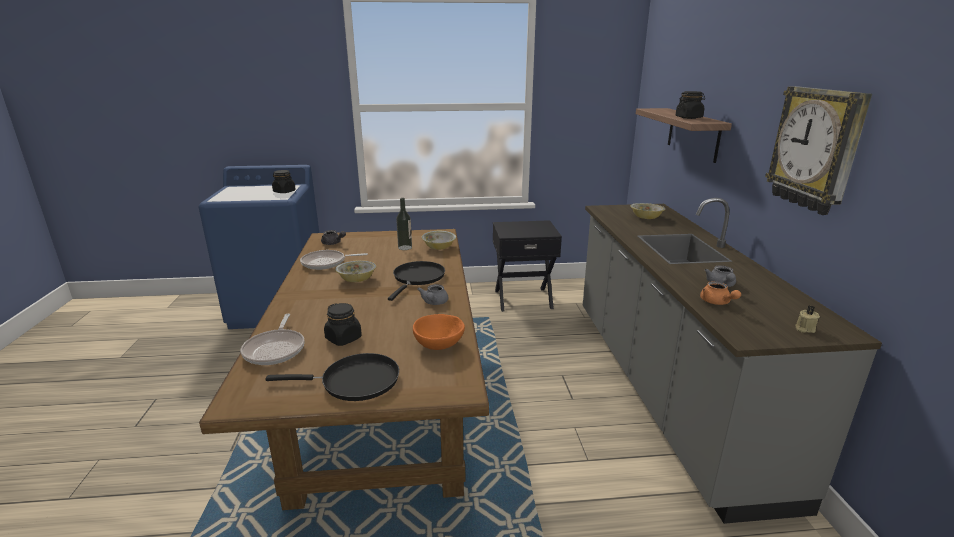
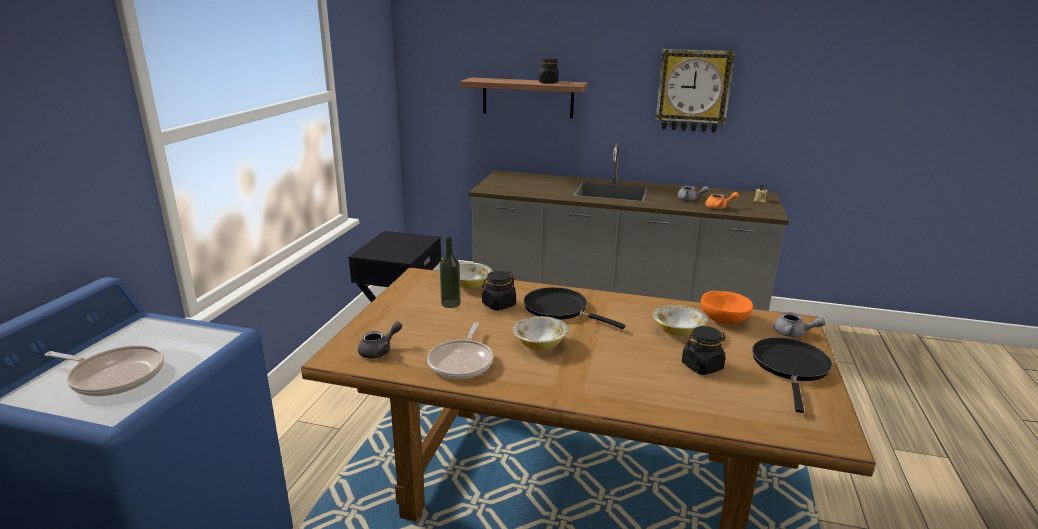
camera: 70 degrees left, 0 degrees up
frying pan [241,314,305,365] -> frying pan moved to [45,345,164,396]
black jar [272,170,296,193] -> black jar moved to [482,271,516,311]
grey teapot [417,284,449,305] -> grey teapot moved to [774,312,826,337]
bowl [630,203,665,219] -> bowl moved to [653,305,707,337]

